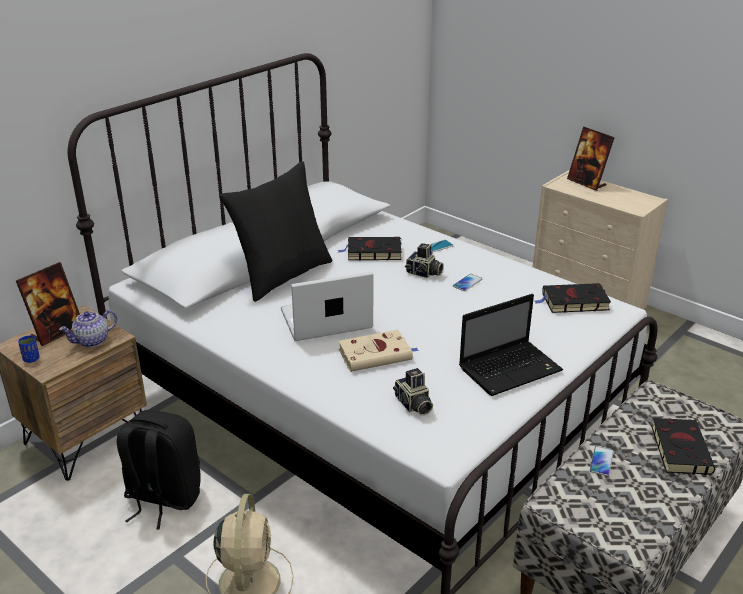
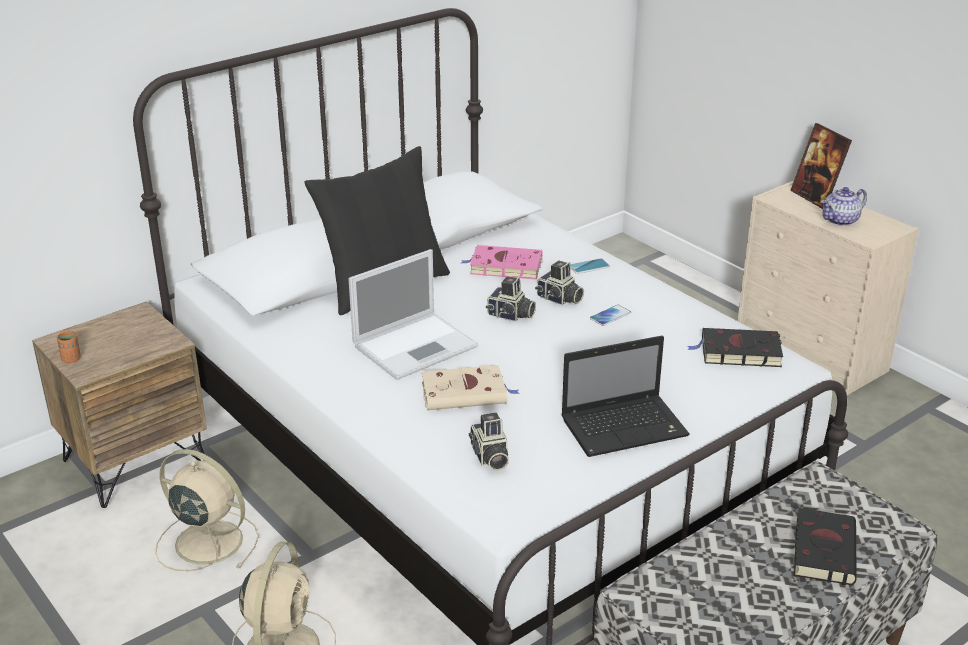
camera: 10 degrees right, 0 degrees up
picture frame [16,262,80,346] -> none
blue cup [18,335,40,363] -> orange cup [57,331,81,363]
teapot [59,310,117,348] -> teapot moved to [821,187,867,226]
black backpack [117,410,201,529] -> beige fan [155,449,259,571]
laptop [281,272,373,341] -> laptop turned 150 degrees clockwise [348,249,478,380]
black book [338,237,402,260] -> pink book [461,245,543,279]
phone [590,446,614,476] -> none
none -> camera [486,277,536,322]

